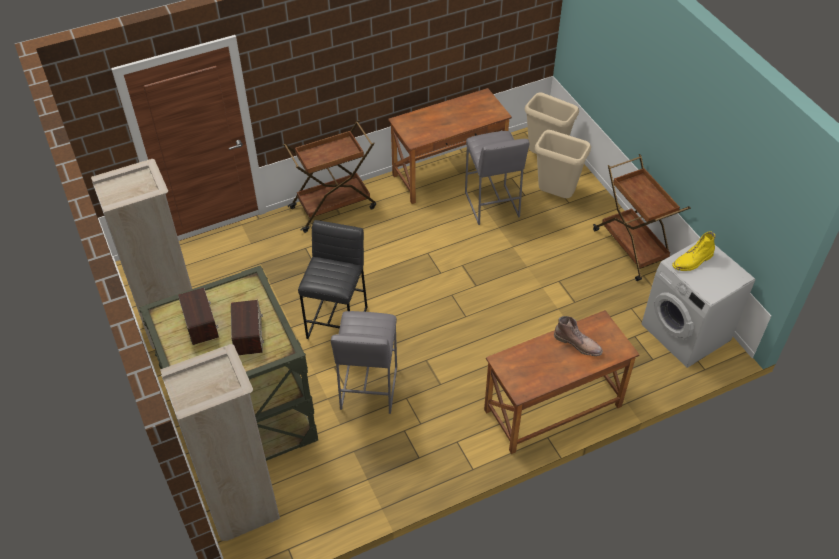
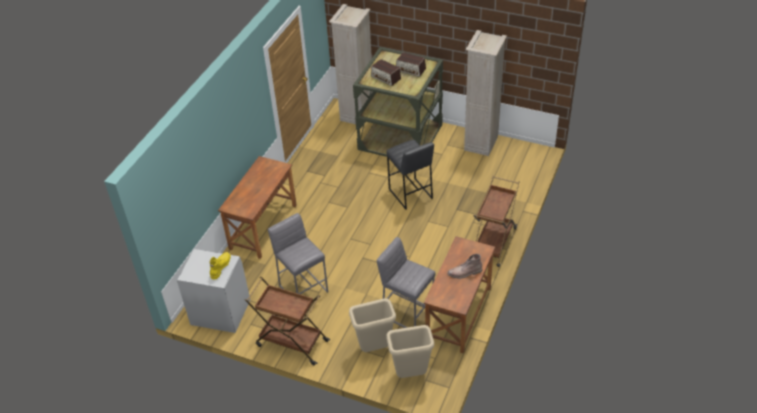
camera: 140 degrees right, 5 degrees down
grey stool [331,311,397,414] -> grey stool moved to [268,213,328,294]
brown boot [554,316,603,356] -> brown boot moved to [447,254,482,279]

